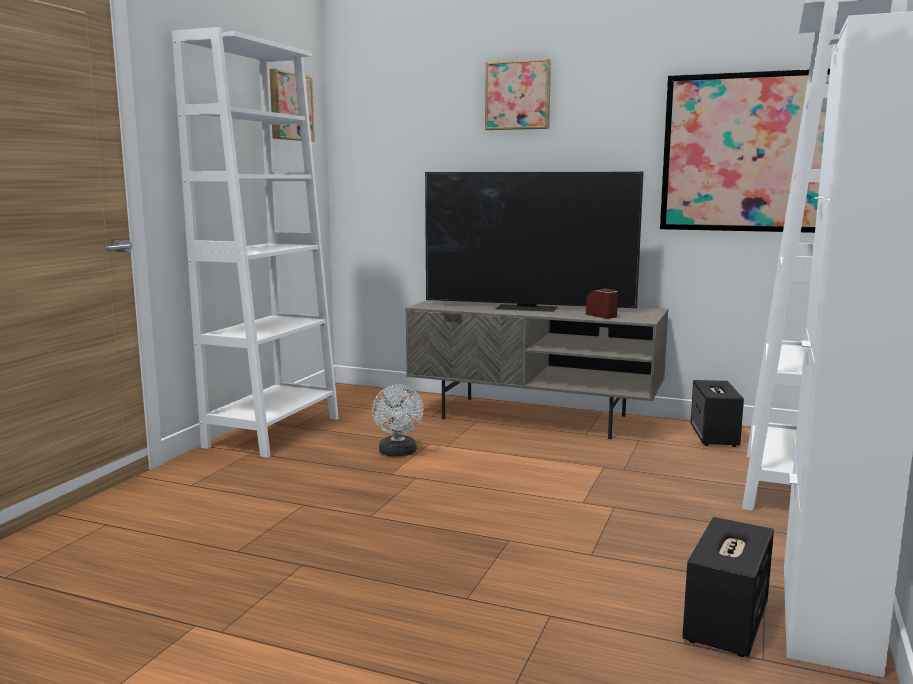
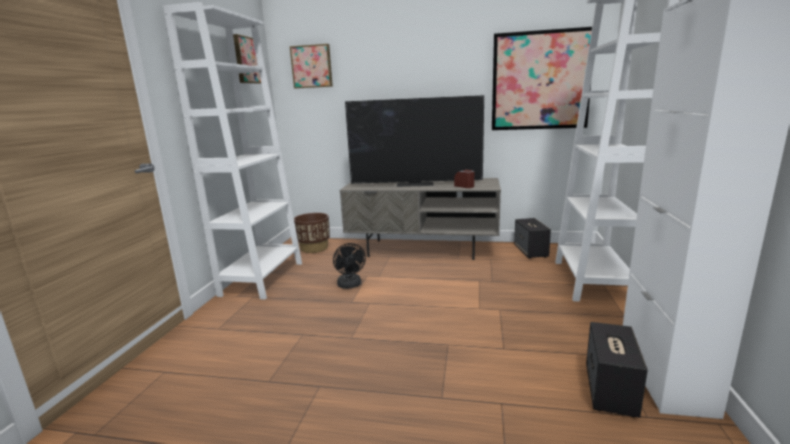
camera: 10 degrees left, 5 degrees up
white fan [372,384,424,456] -> black fan [333,243,366,289]
picture [485,59,551,130] -> picture moved to [290,44,333,88]
none -> brown planter [294,213,330,253]

